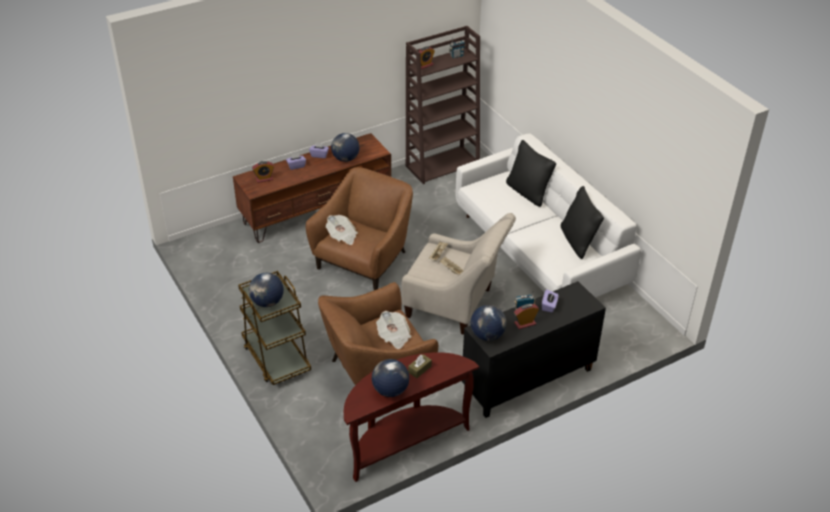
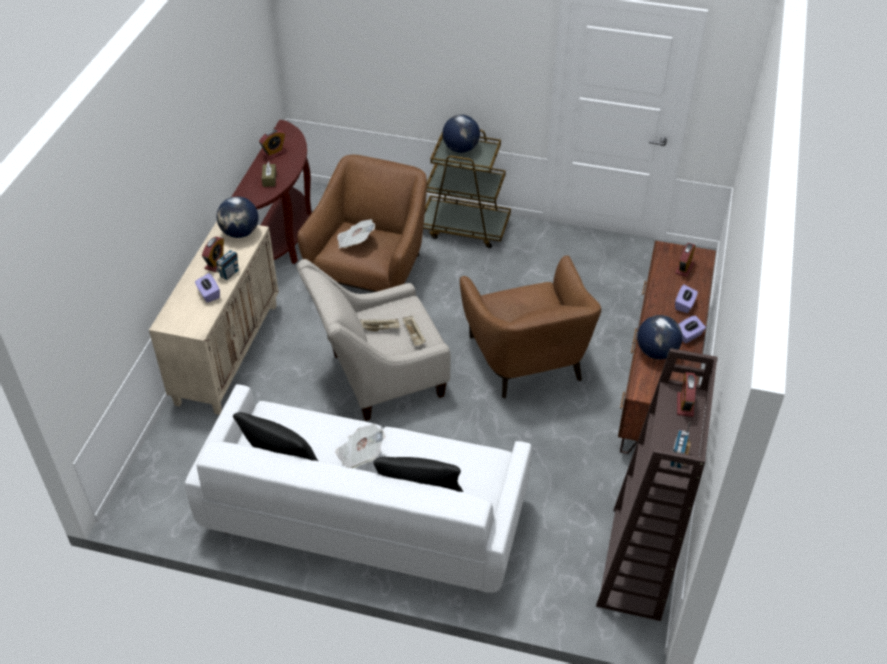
camera: 135 degrees right, 5 degrees up
newspaper [325,215,358,245] -> newspaper moved to [335,424,385,468]
globe [372,359,409,397] -> alarm clock [259,129,286,160]
black cabinet [462,281,606,418] -> beige cabinet [149,221,279,415]

